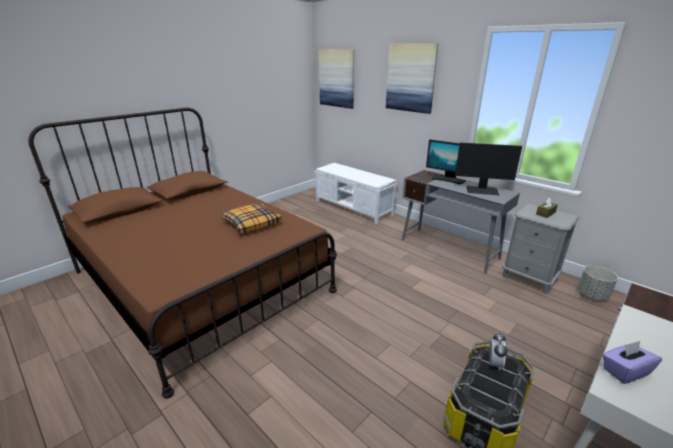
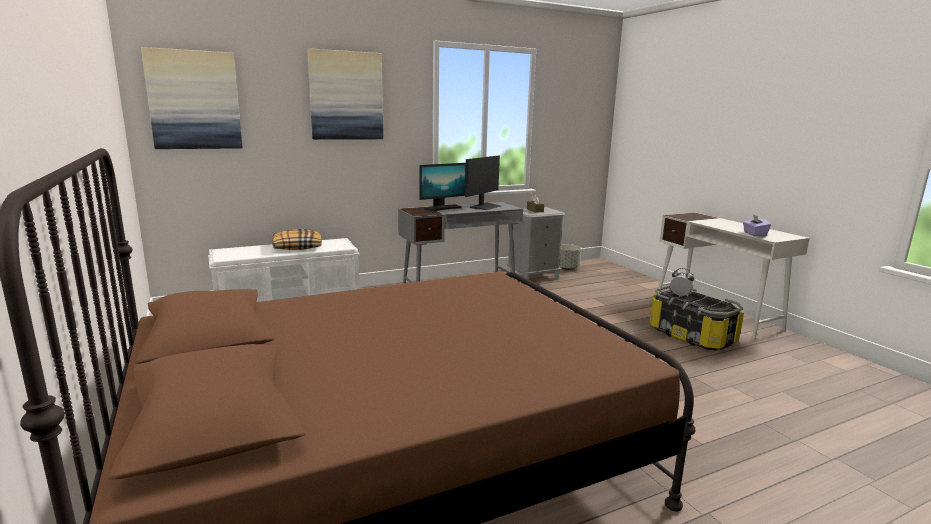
camera: 70 degrees left, 10 degrees down
pillow [221,204,282,233] -> pillow moved to [272,229,322,250]

